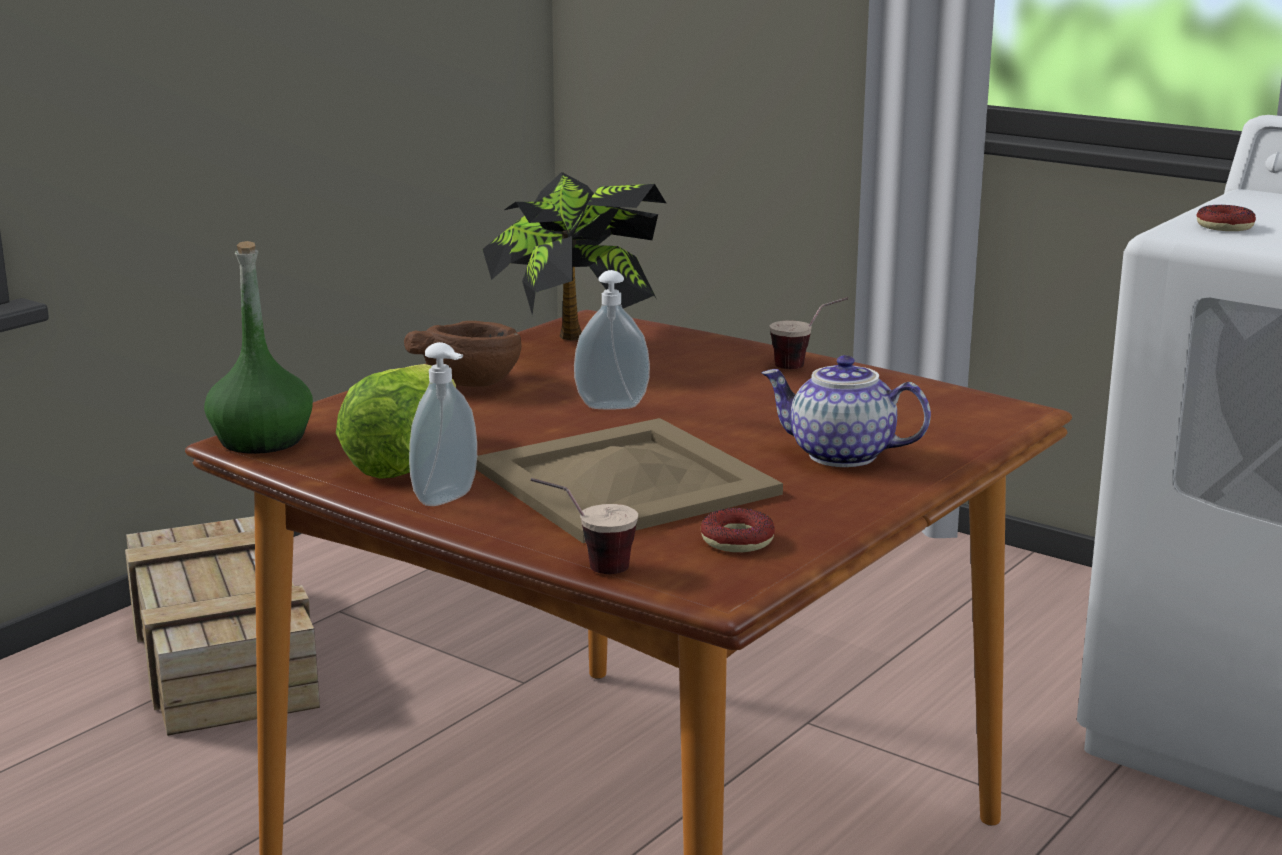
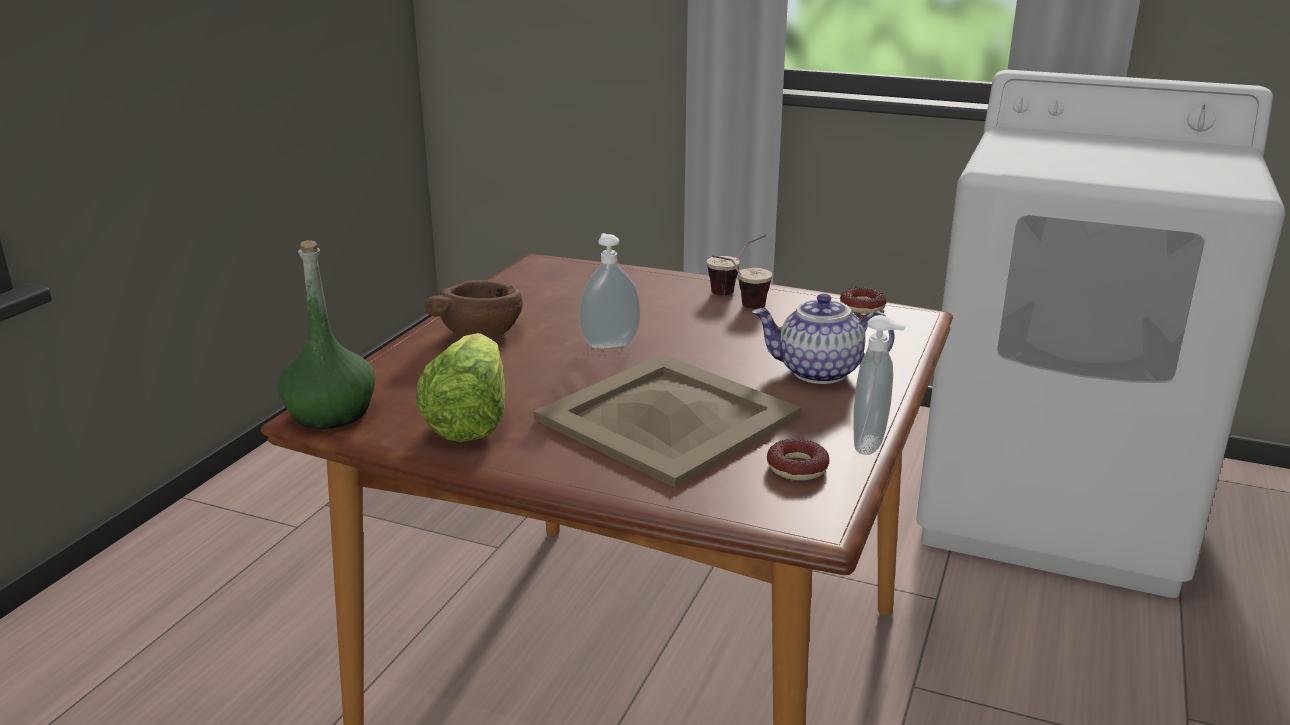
camera: 15 degrees left, 5 degrees up
crate [125,516,320,736] -> none
soap dispenser [409,342,477,506] -> soap dispenser moved to [854,315,907,455]
potted plant [482,172,666,340] -> none
cup [530,478,638,574] -> cup moved to [712,255,773,309]
donut [1197,205,1256,231] -> donut moved to [840,287,887,314]

